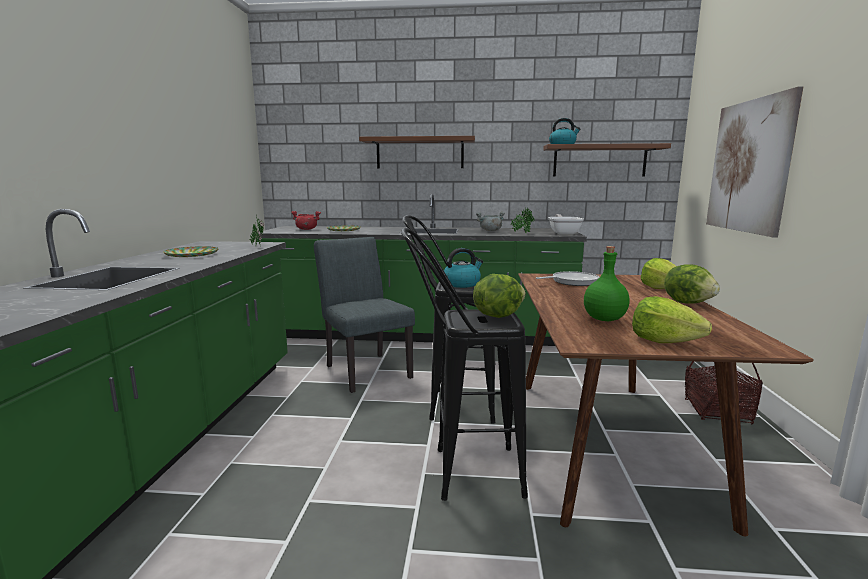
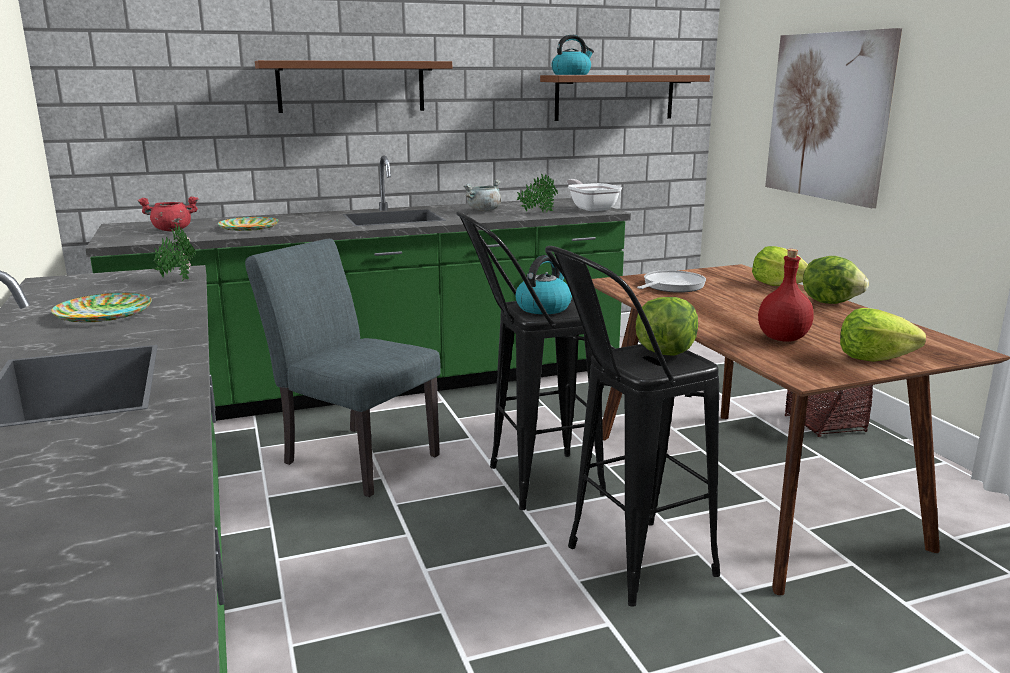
camera: 25 degrees left, 5 degrees up
green bottle [584,246,630,321] -> red bottle [758,249,814,342]

